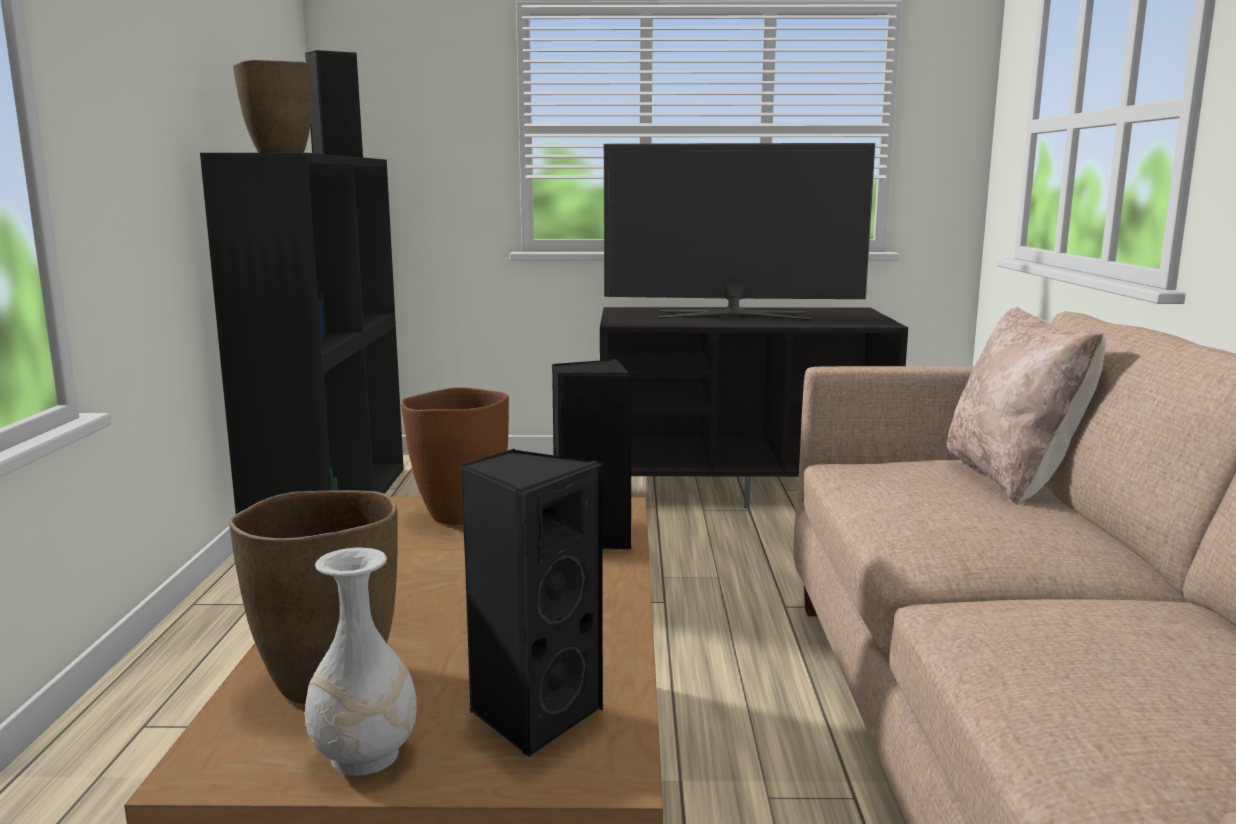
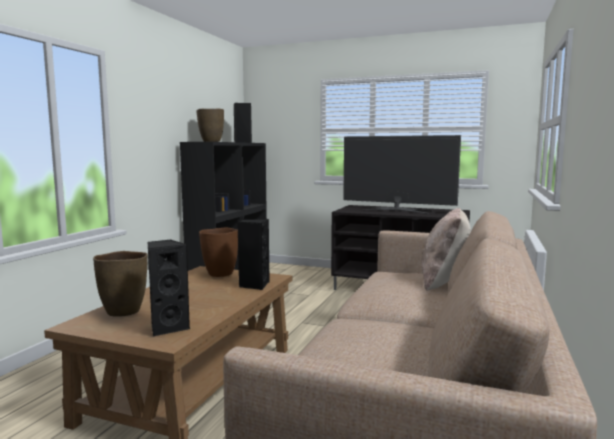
camera: 20 degrees right, 5 degrees down
white vase [304,547,417,776] -> none

